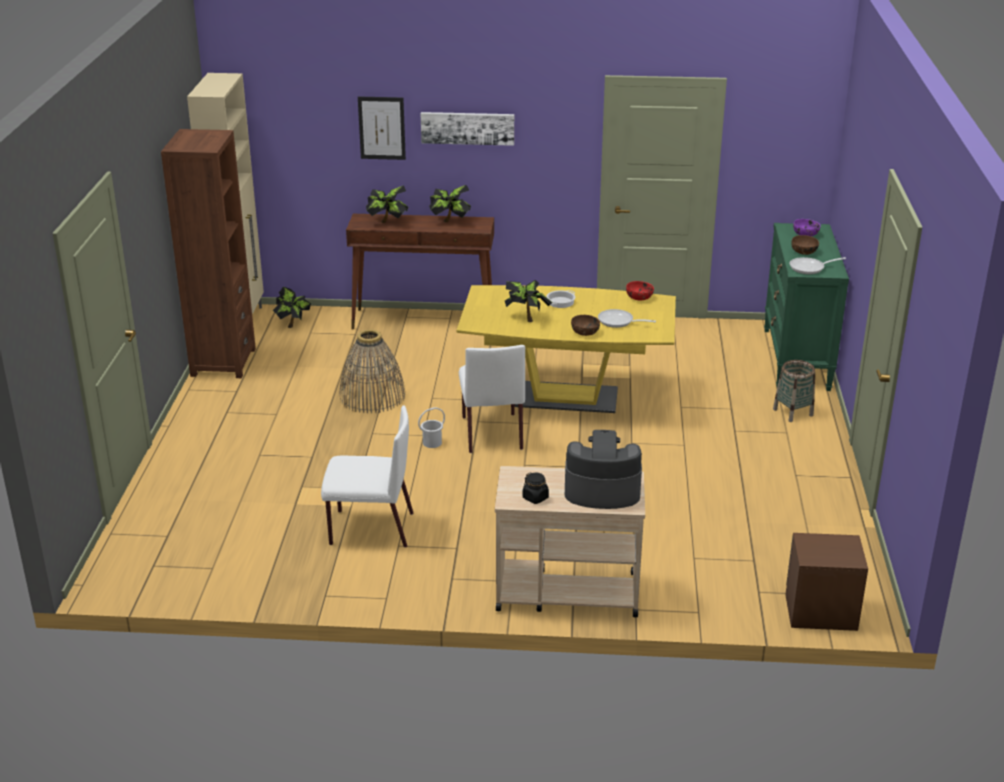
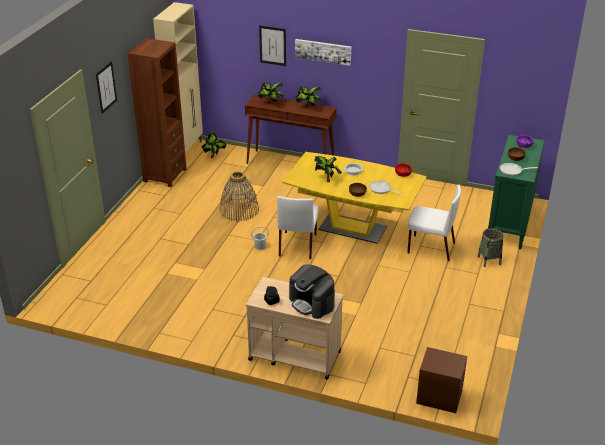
camera: 15 degrees right, 5 degrees up
white chair [321,405,414,548] -> white chair moved to [407,185,461,261]
coffee machine [565,430,642,509] -> coffee machine turned 150 degrees counterclockwise [289,264,335,319]
none -> picture [96,61,117,114]

